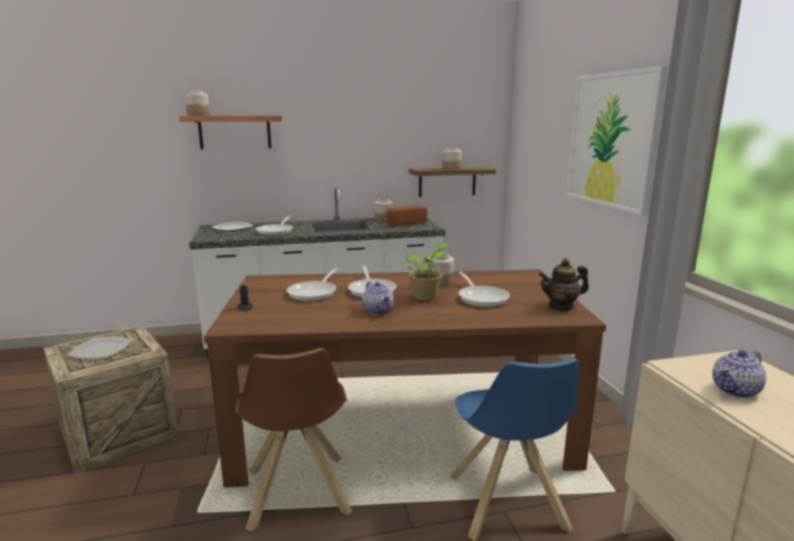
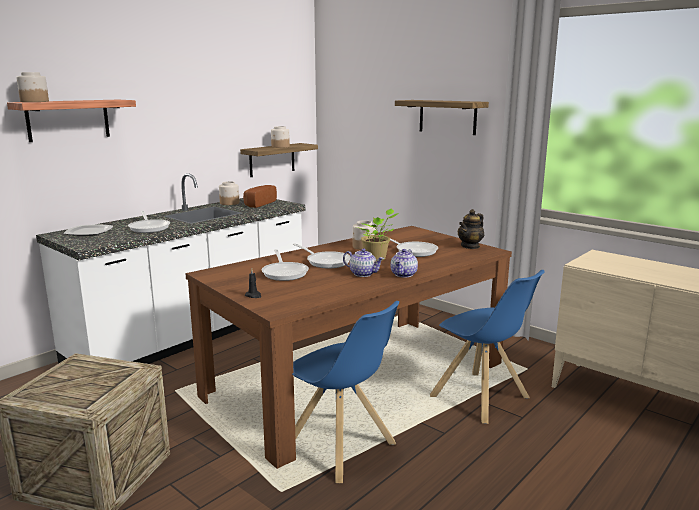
camera: 35 degrees left, 0 degrees up
plate [67,337,132,359] -> none
brown chair [236,348,352,532] -> blue chair [292,301,399,483]
picture [566,65,668,216] -> shelf [395,100,489,135]
teapot [712,350,766,398] -> teapot moved to [390,249,418,277]

